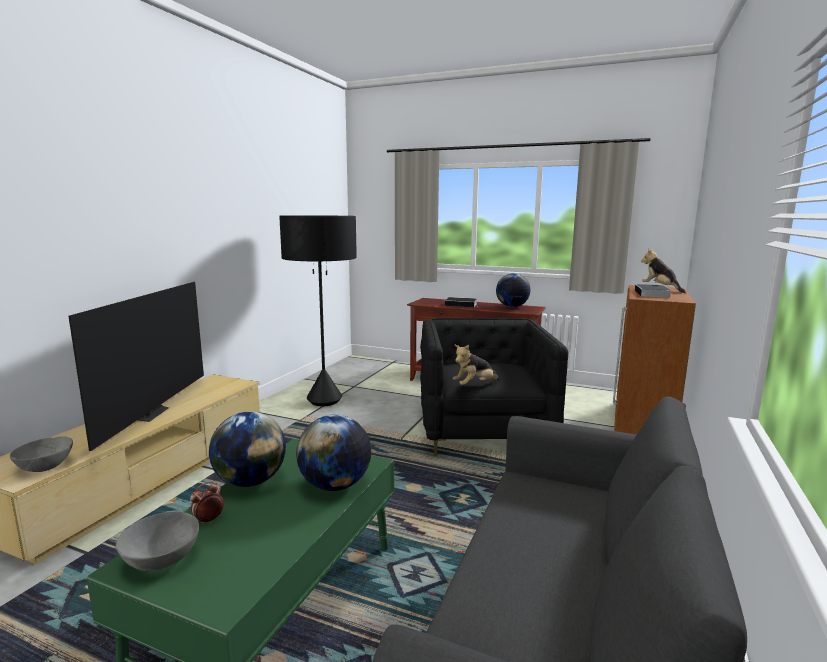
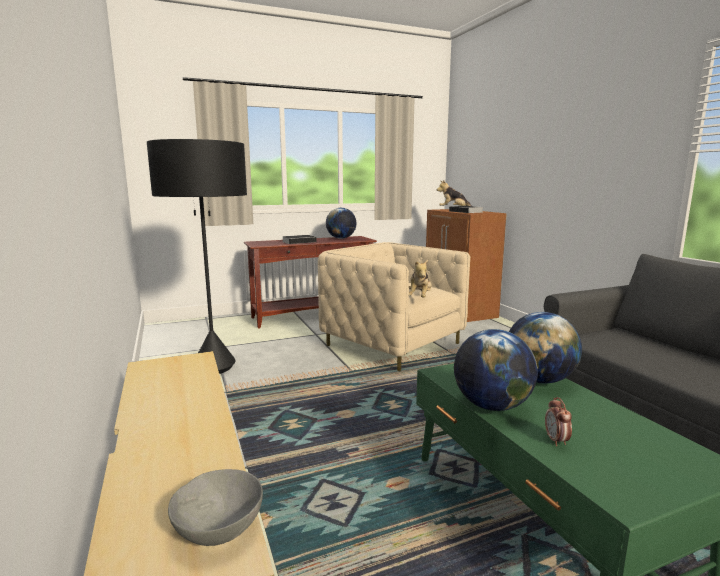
camera: 45 degrees left, 0 degrees up
television [68,282,204,451] -> none
grey bowl [116,512,199,571] -> none
black armchair [420,318,568,456] -> beige armchair [318,242,470,371]

